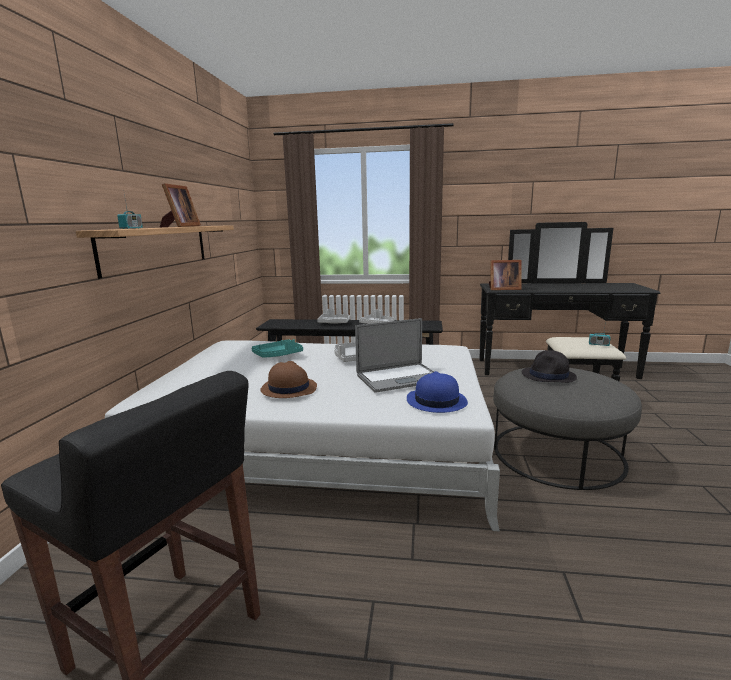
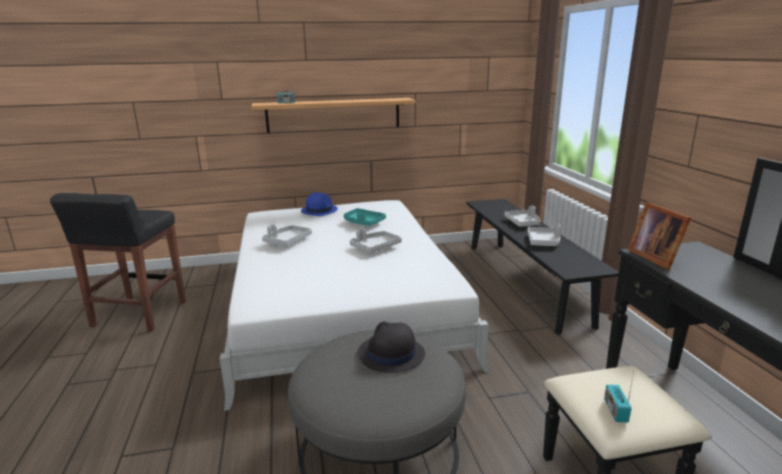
camera: 70 degrees right, 5 degrees up
picture frame [160,183,201,227] -> none
brown hat [261,361,317,398] -> grey tray [262,224,312,246]
laptop [355,318,434,393] -> none
blue hat [407,371,468,413] -> blue hat moved to [301,192,338,216]

